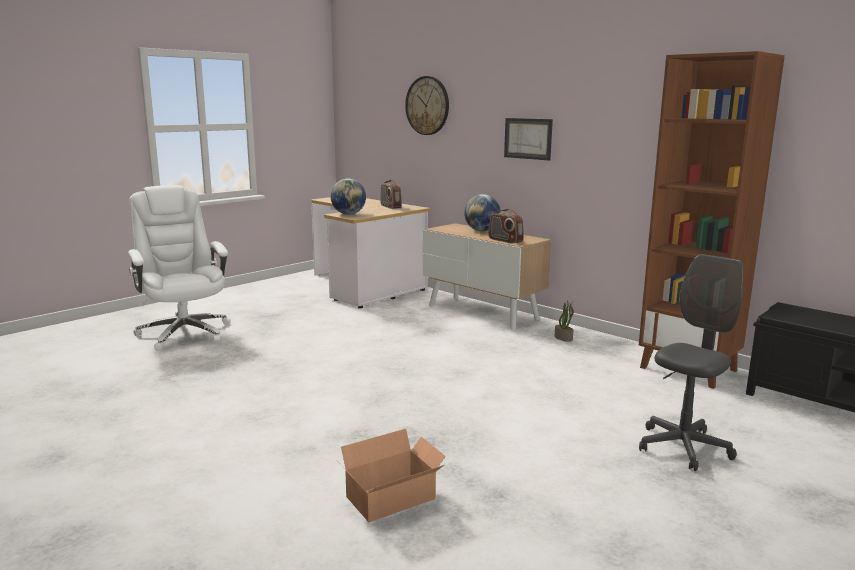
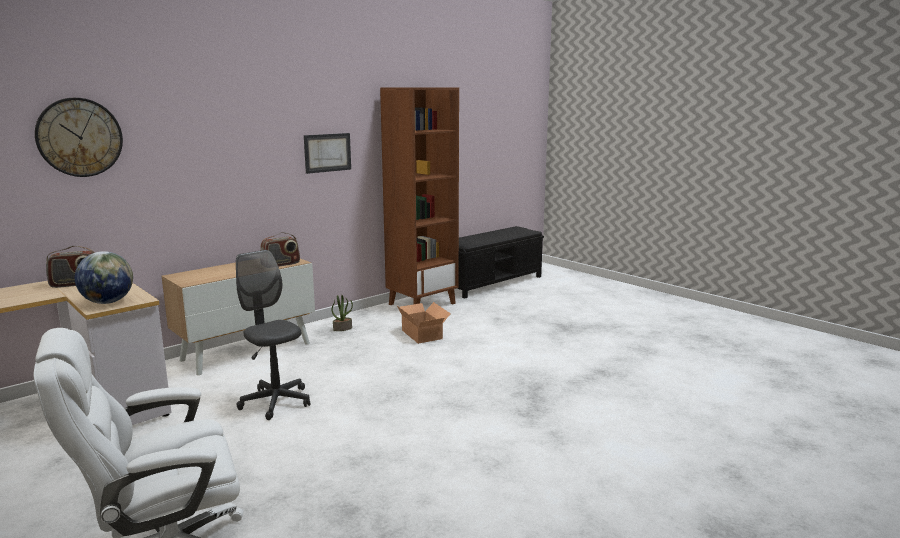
camera: 85 degrees left, 0 degrees up
cardboard box [339,429,446,522] -> cardboard box moved to [397,302,451,344]
globe [464,194,501,231] -> none
picture [504,118,553,161] -> picture moved to [304,133,351,174]
grey office chair [639,254,743,471] -> grey office chair moved to [236,250,310,420]

